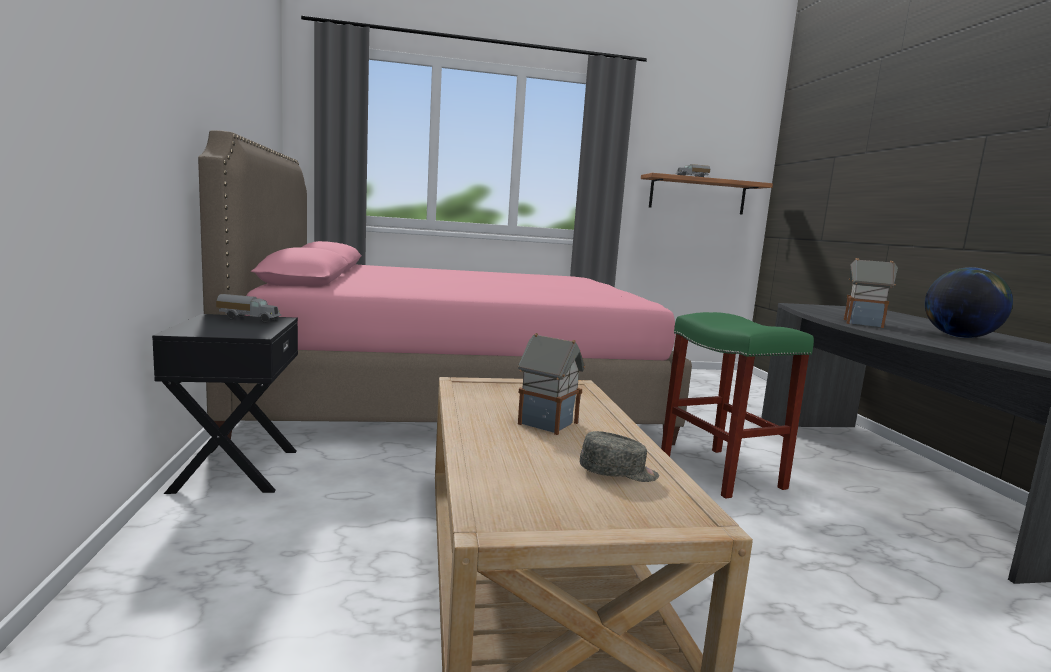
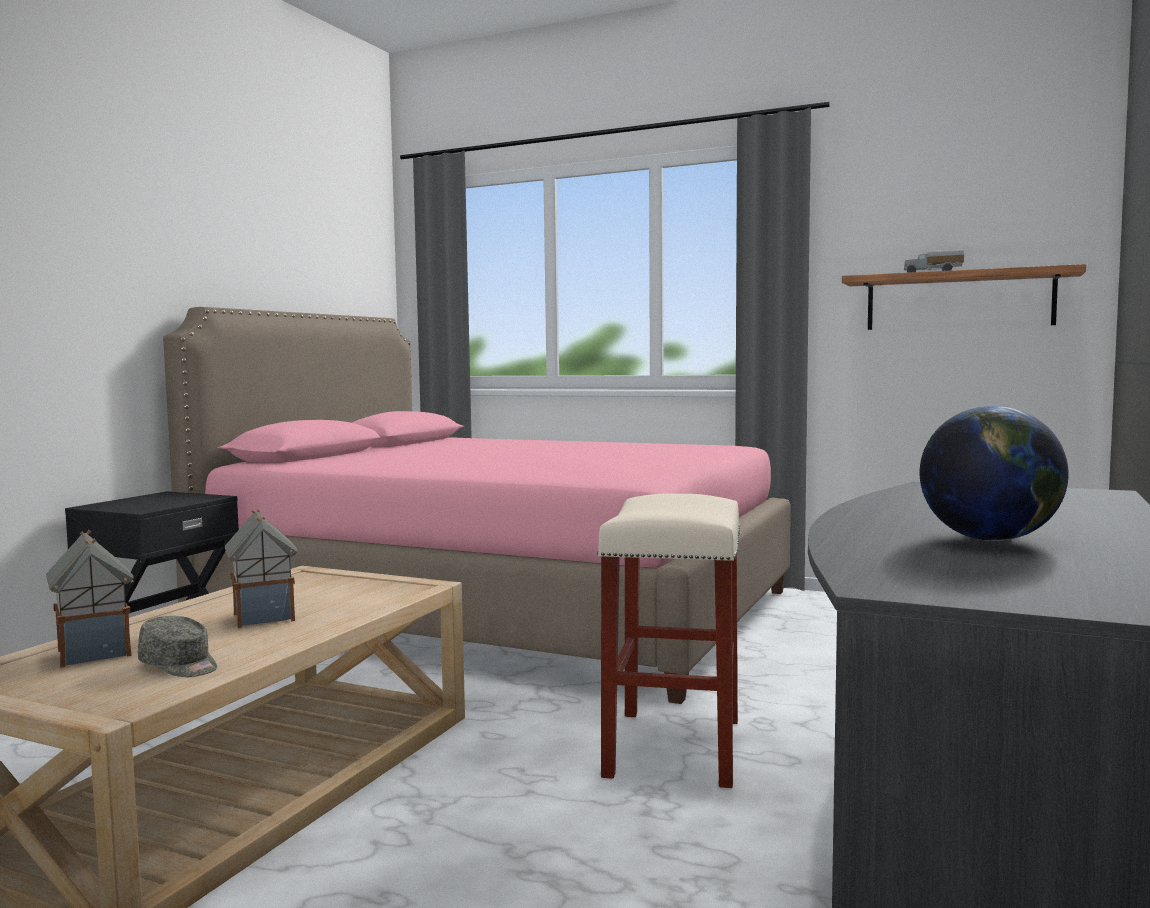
camera: 35 degrees right, 5 degrees down
toy truck [216,294,282,323] -> none
green stool [661,312,814,499] -> beige stool [597,493,740,788]
toy house [844,258,898,328] -> toy house moved to [46,530,133,668]

